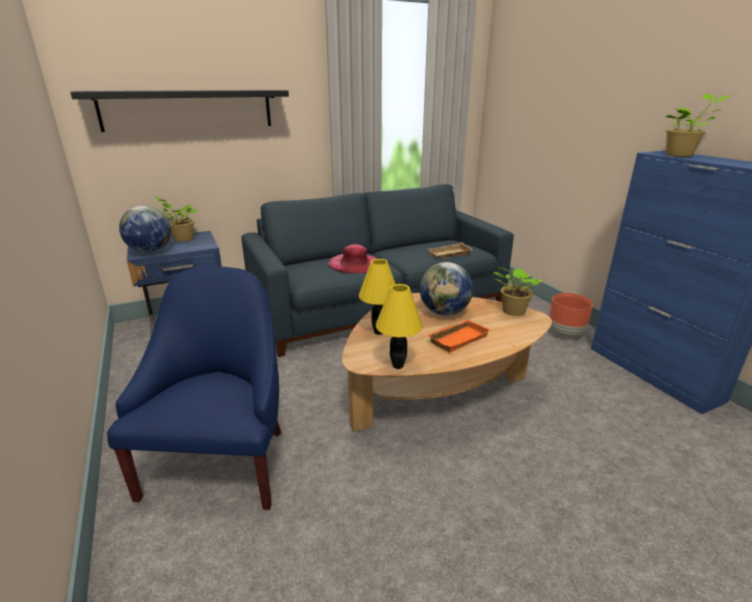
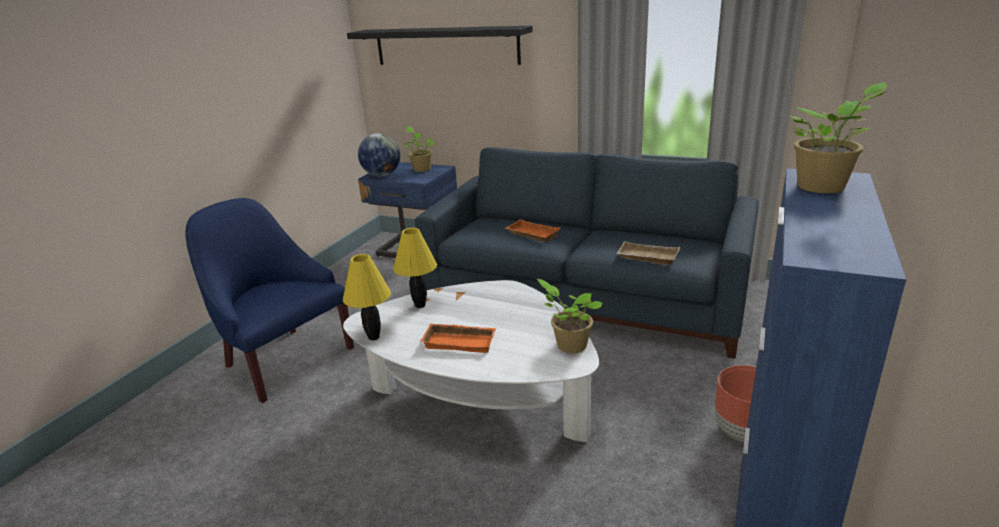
camera: 50 degrees right, 0 degrees up
blue armchair [107,266,281,510] -> blue armchair turned 105 degrees counterclockwise [186,198,354,403]
pink hat [328,244,377,274] -> orange tray [505,219,561,242]
brown coffee table [342,293,552,432] -> white coffee table [343,280,599,442]
globe [420,262,473,316] -> none

